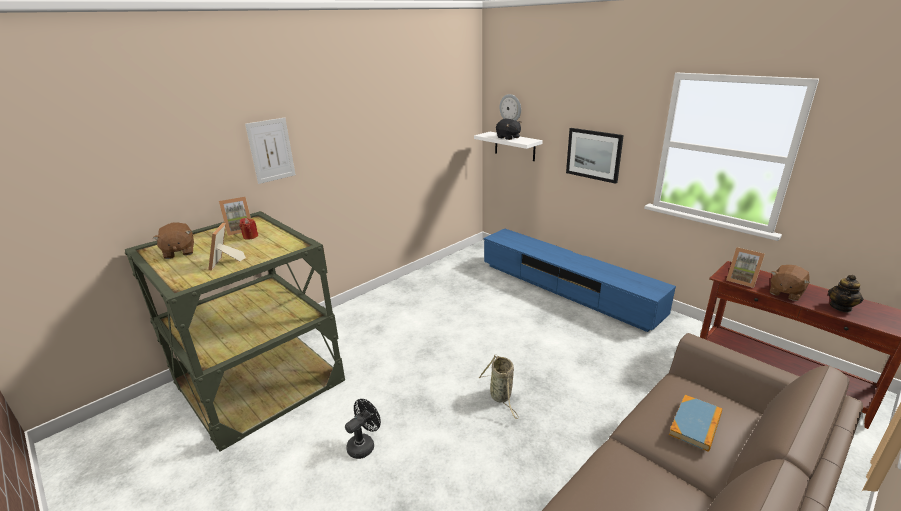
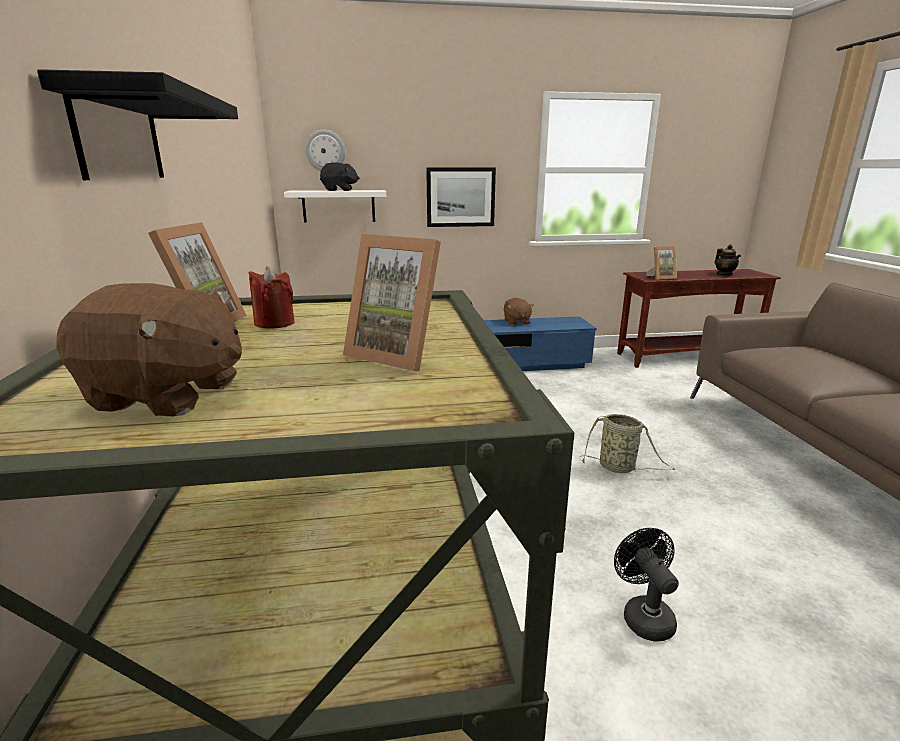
camera: 55 degrees left, 5 degrees down
picture [245,117,296,184] -> black shelf [37,69,238,180]
book [669,395,722,452] -> none
brown plush toy [770,265,810,301] -> brown plush toy moved to [504,298,534,325]

